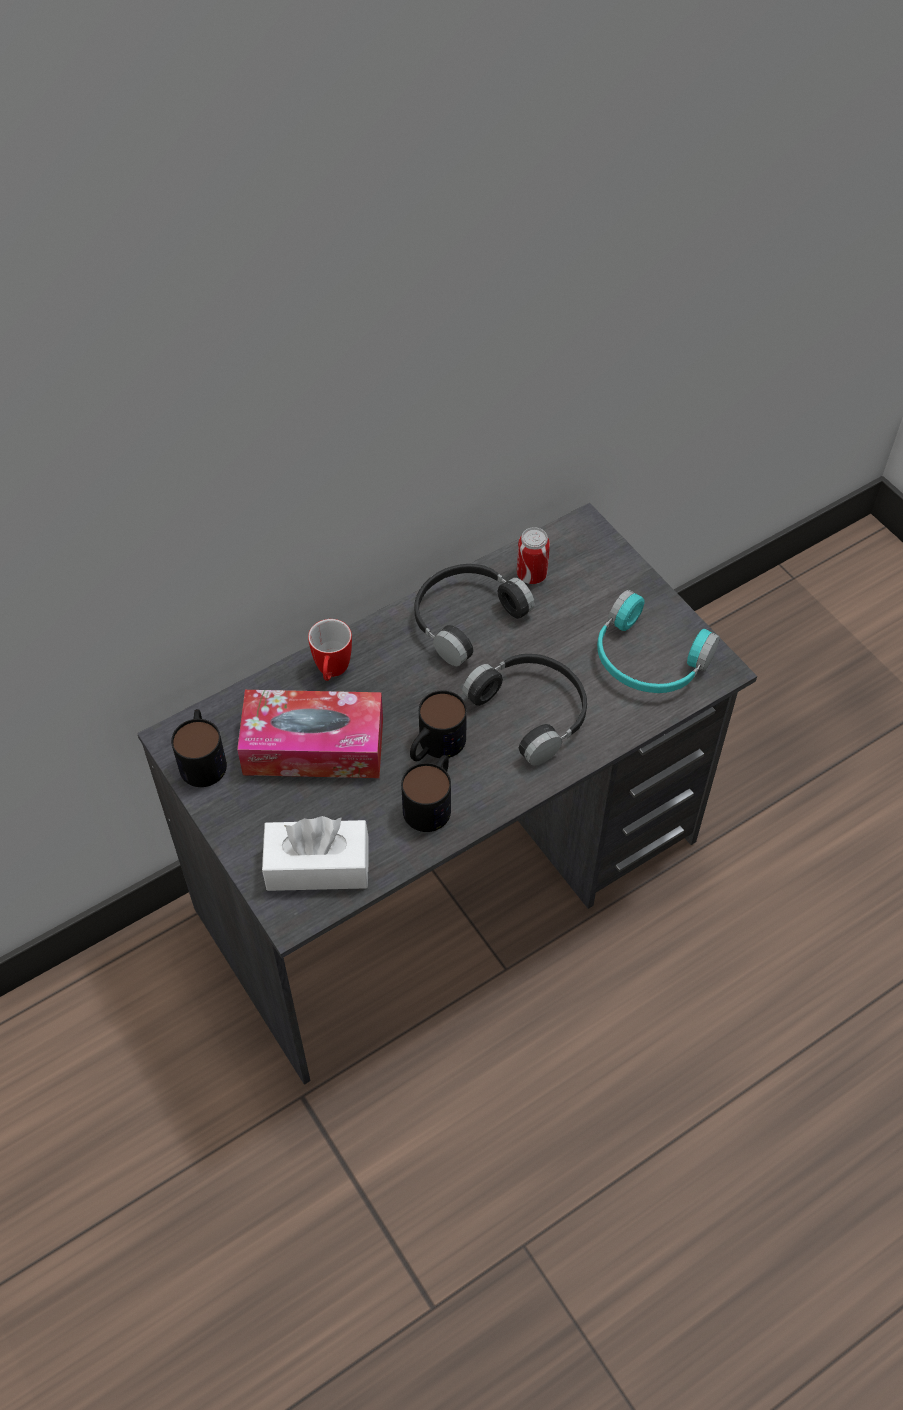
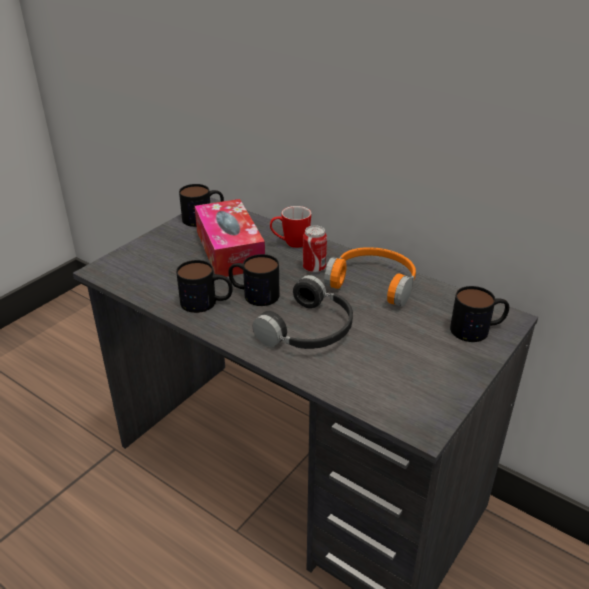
camera: 70 degrees right, 20 degrees down
white tissue box [262,816,369,891] -> none
black headphones [414,564,535,666] -> orange headphones [324,247,416,307]
can [517,527,550,584] -> can moved to [303,225,327,273]
turquoise headphones [597,590,720,693] -> none
none -> mug [450,286,509,342]

